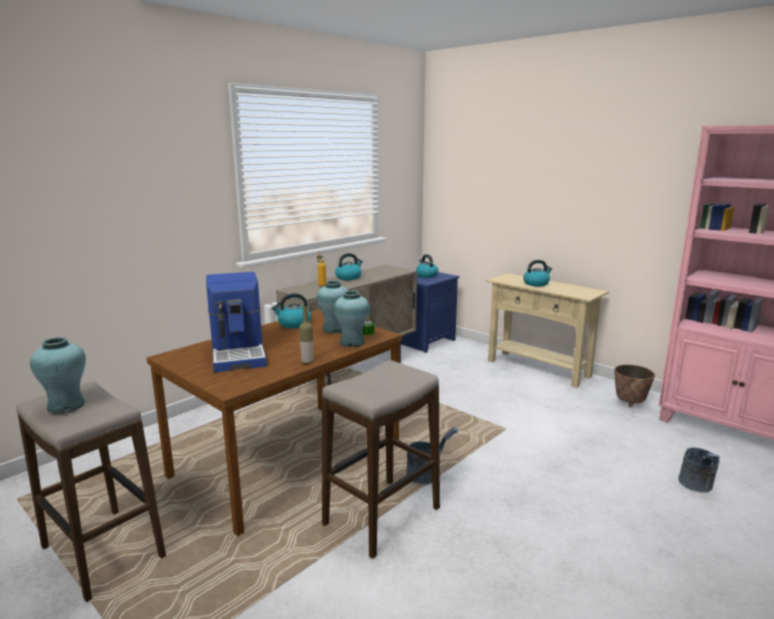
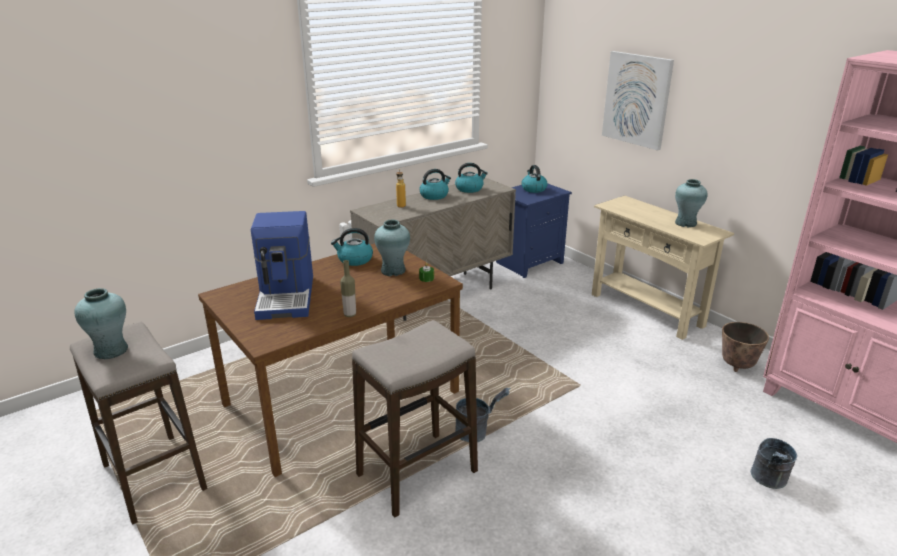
camera: 10 degrees right, 10 degrees up
turquoise vase [334,291,370,347] -> turquoise vase moved to [675,179,707,227]
kettle [523,260,552,286] -> kettle moved to [455,163,488,193]
none -> picture [602,51,674,150]

